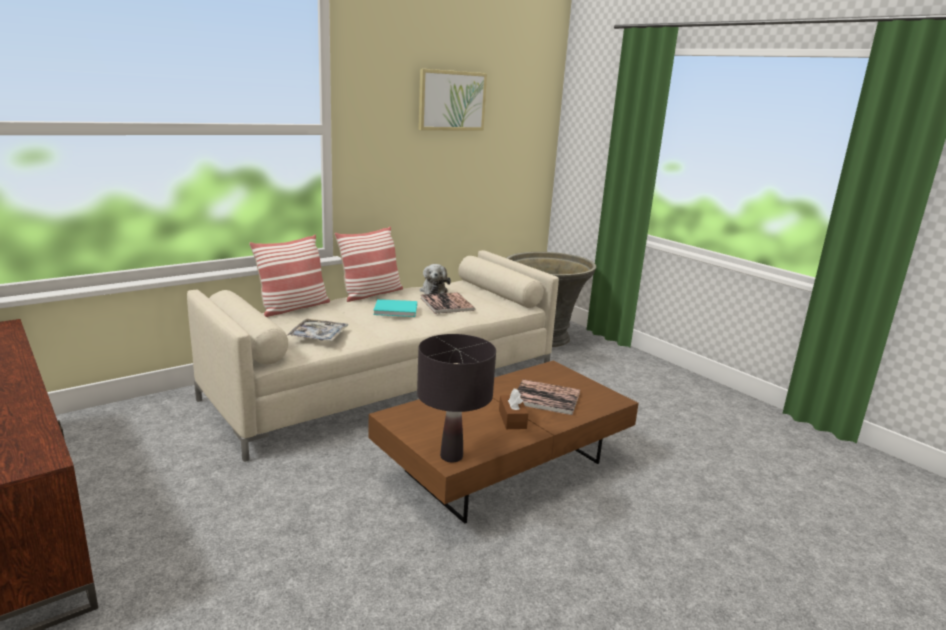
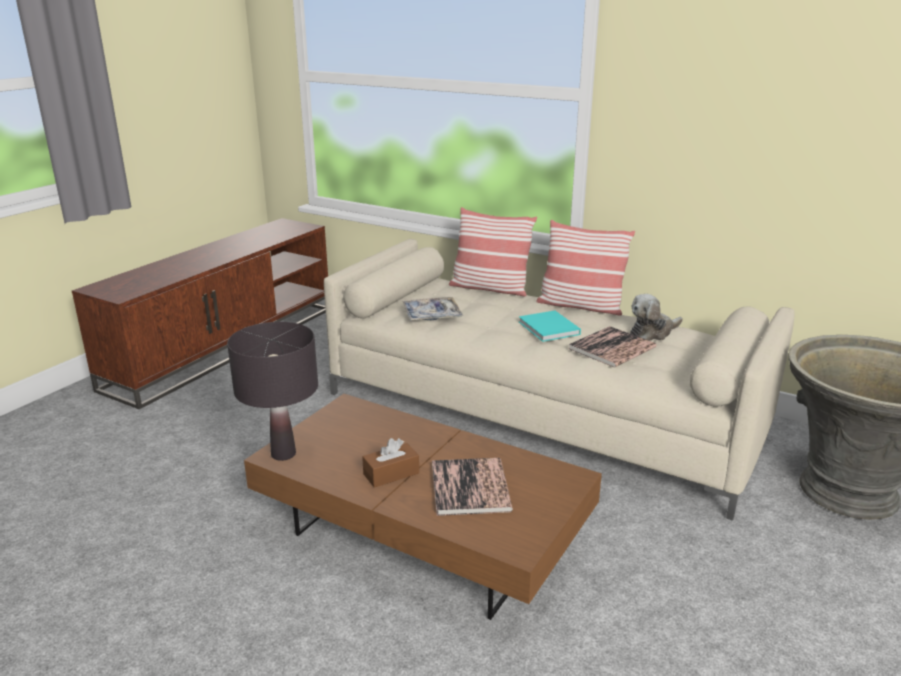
camera: 70 degrees right, 5 degrees up
picture [418,69,487,131] -> none

